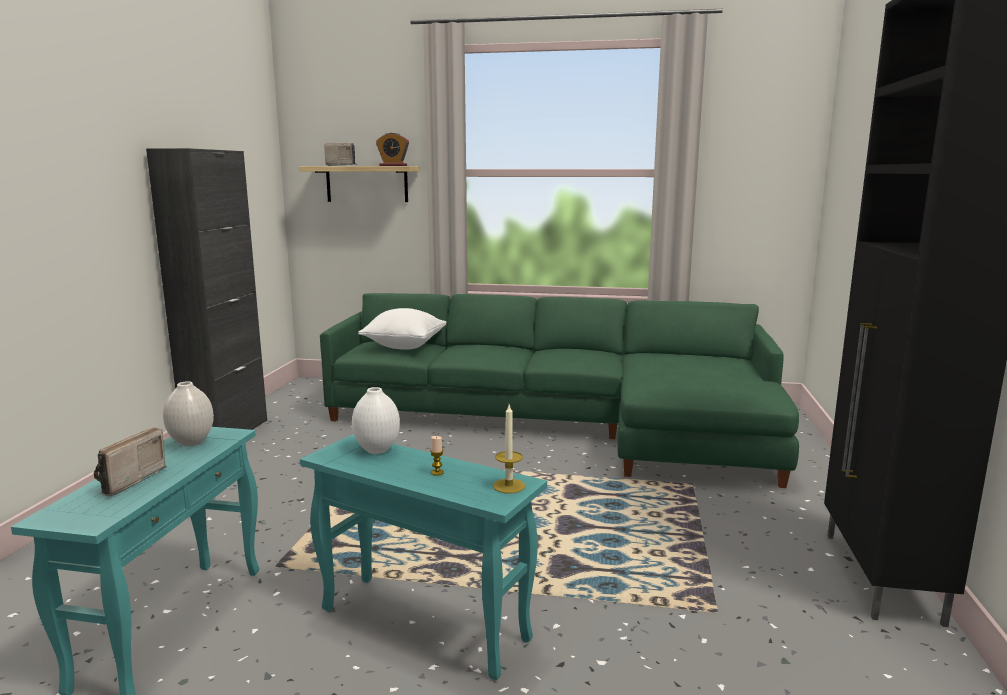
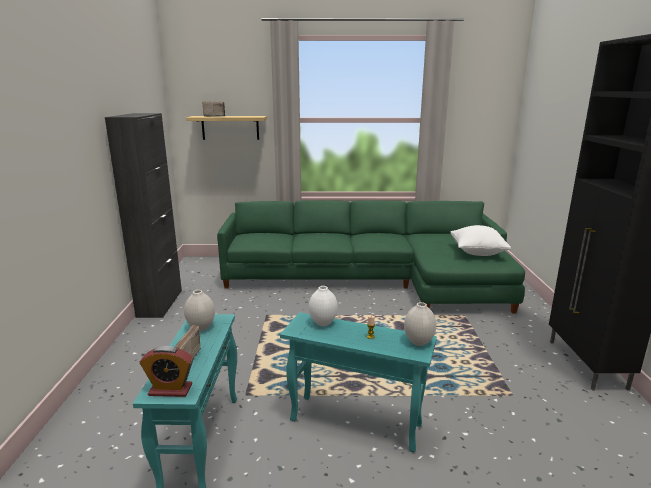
camera: 10 degrees left, 5 degrees up
white pillow [358,308,447,350] -> white pillow moved to [451,225,511,256]
alarm clock [376,132,409,166] -> alarm clock moved to [140,346,193,397]
candle [493,405,525,493] -> white vase [404,302,436,346]

